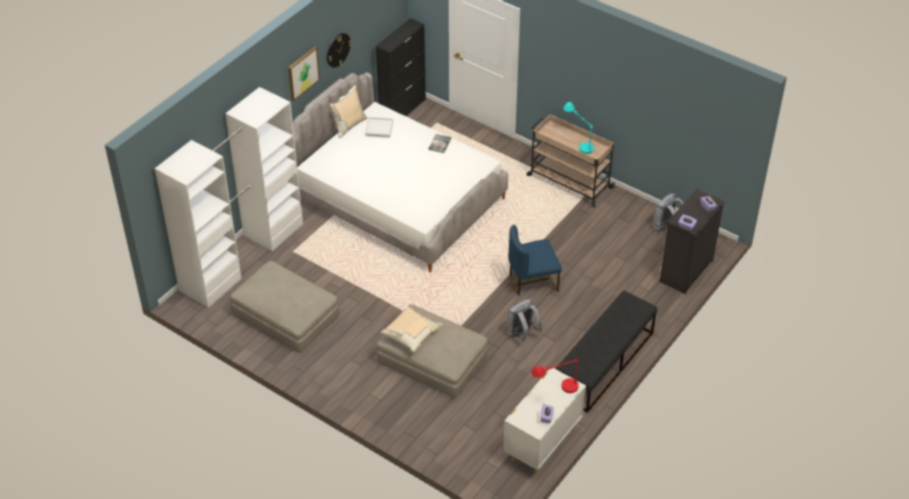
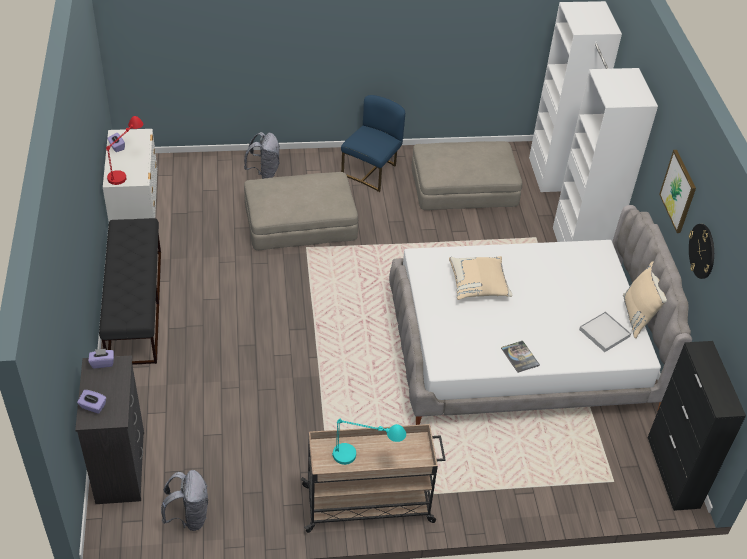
camera: 135 degrees right, 0 degrees up
beige pillow [381,306,443,353] -> beige pillow moved to [449,256,513,300]
blue chair [508,225,562,296] -> blue chair moved to [341,95,405,192]
grey backpack [508,299,543,342] -> grey backpack moved to [244,132,280,179]

